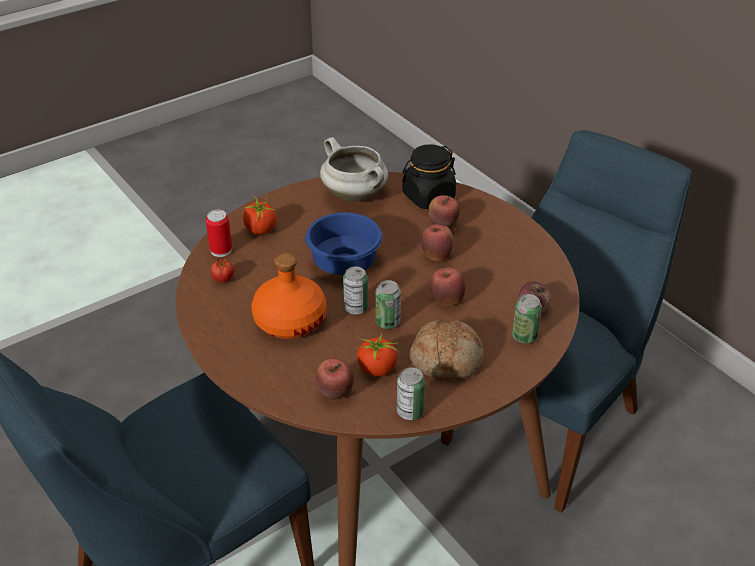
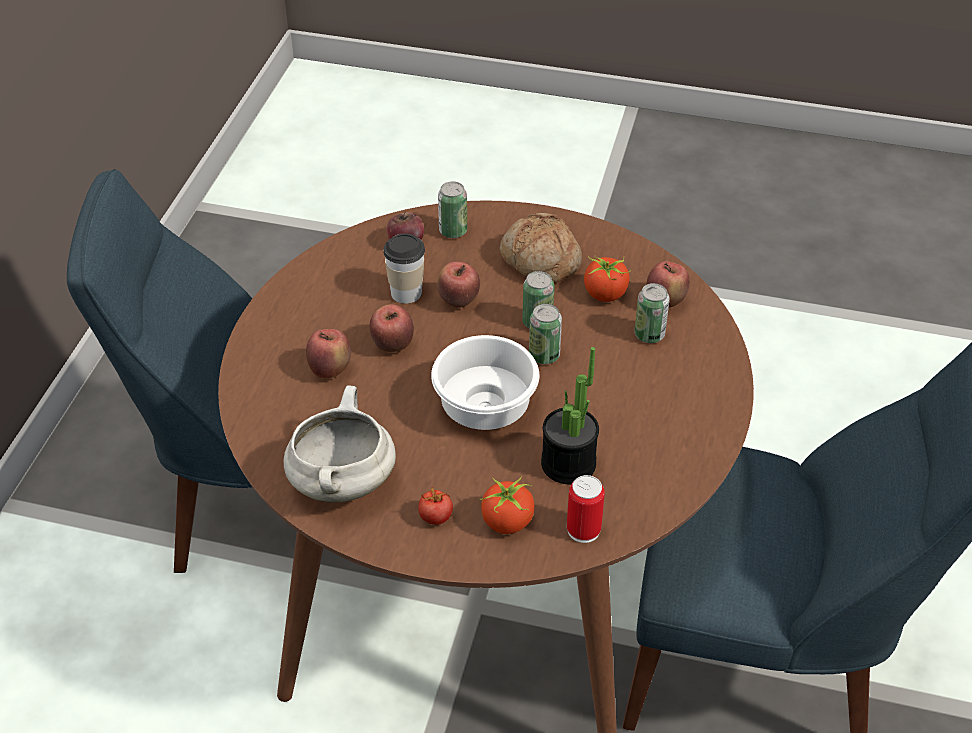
camera: 130 degrees left, 5 degrees up
tomato [211,254,234,283] -> tomato moved to [418,487,453,525]
orange bottle [252,253,326,339] -> none
blue bowl [305,212,382,275] -> white bowl [431,335,539,430]
can [397,368,425,420] -> can moved to [634,283,670,343]
black jar [402,144,456,209] -> none
none -> cup [383,233,425,304]
none -> potted plant [541,347,599,484]

